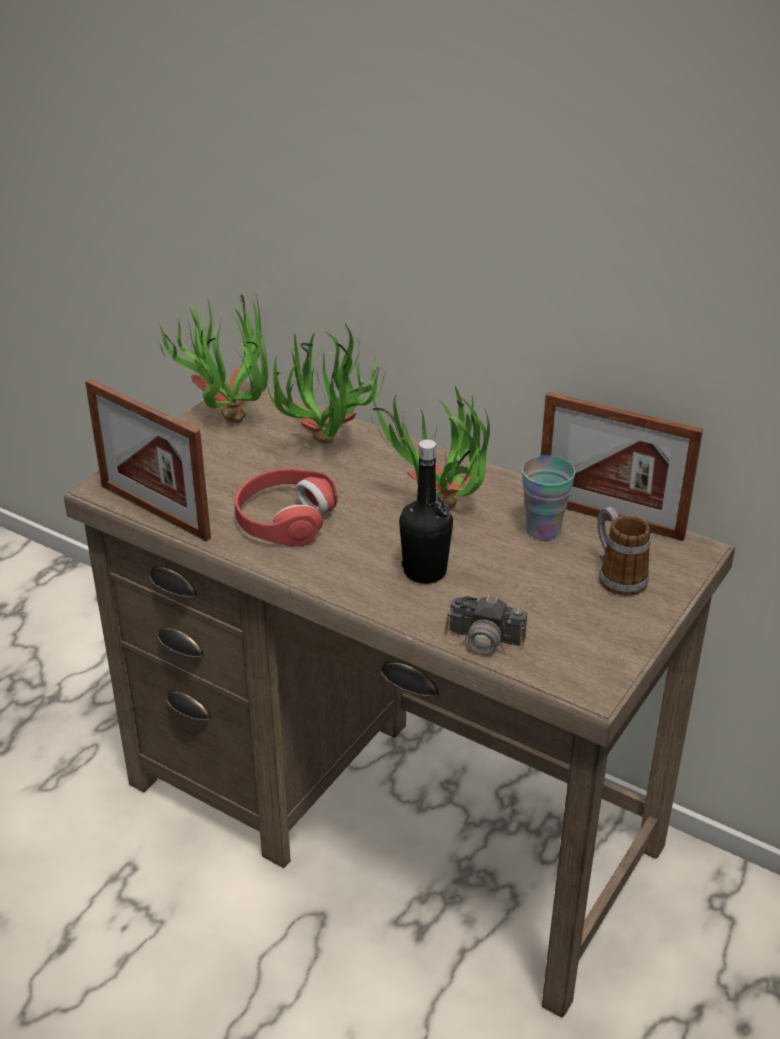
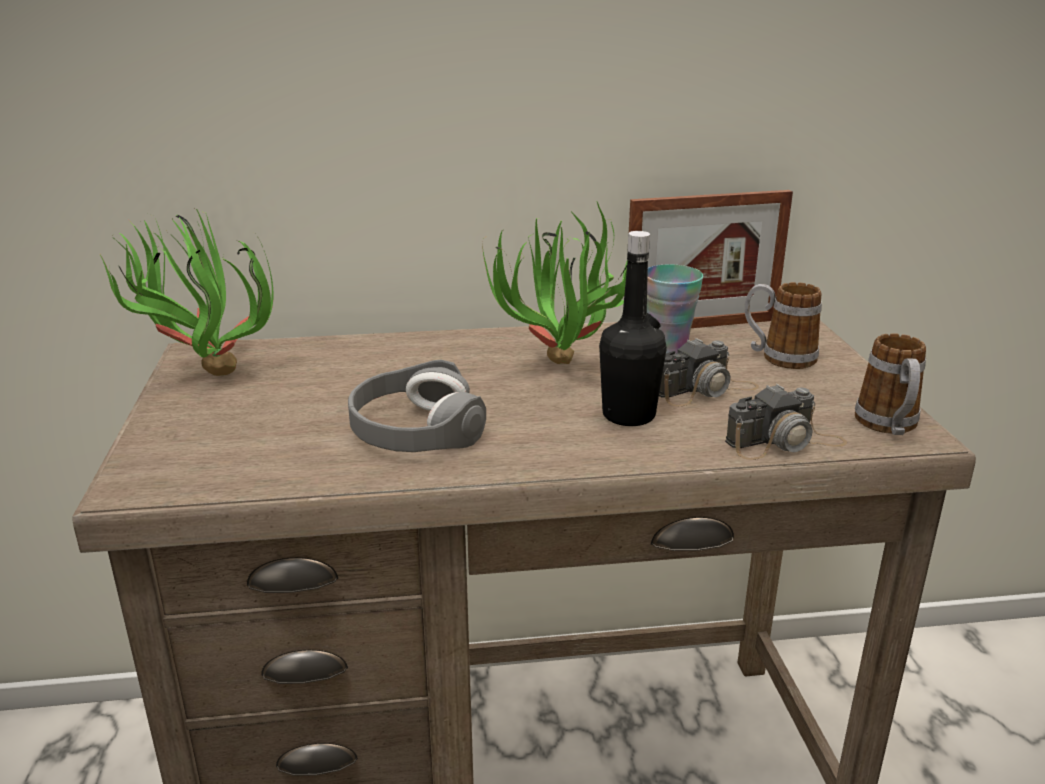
camera: 40 degrees left, 10 degrees down
picture frame [85,379,211,541] -> none
red headphones [235,468,338,547] -> grey headphones [348,359,486,452]
potted plant [264,323,387,444] -> none
none -> camera [659,338,759,406]
none -> mug [855,333,926,435]

